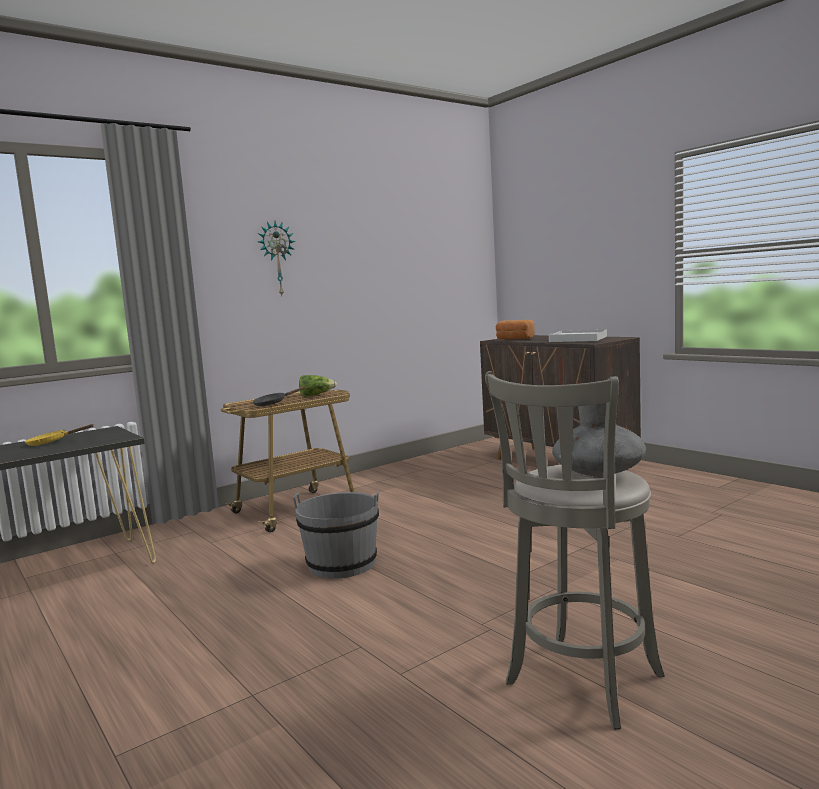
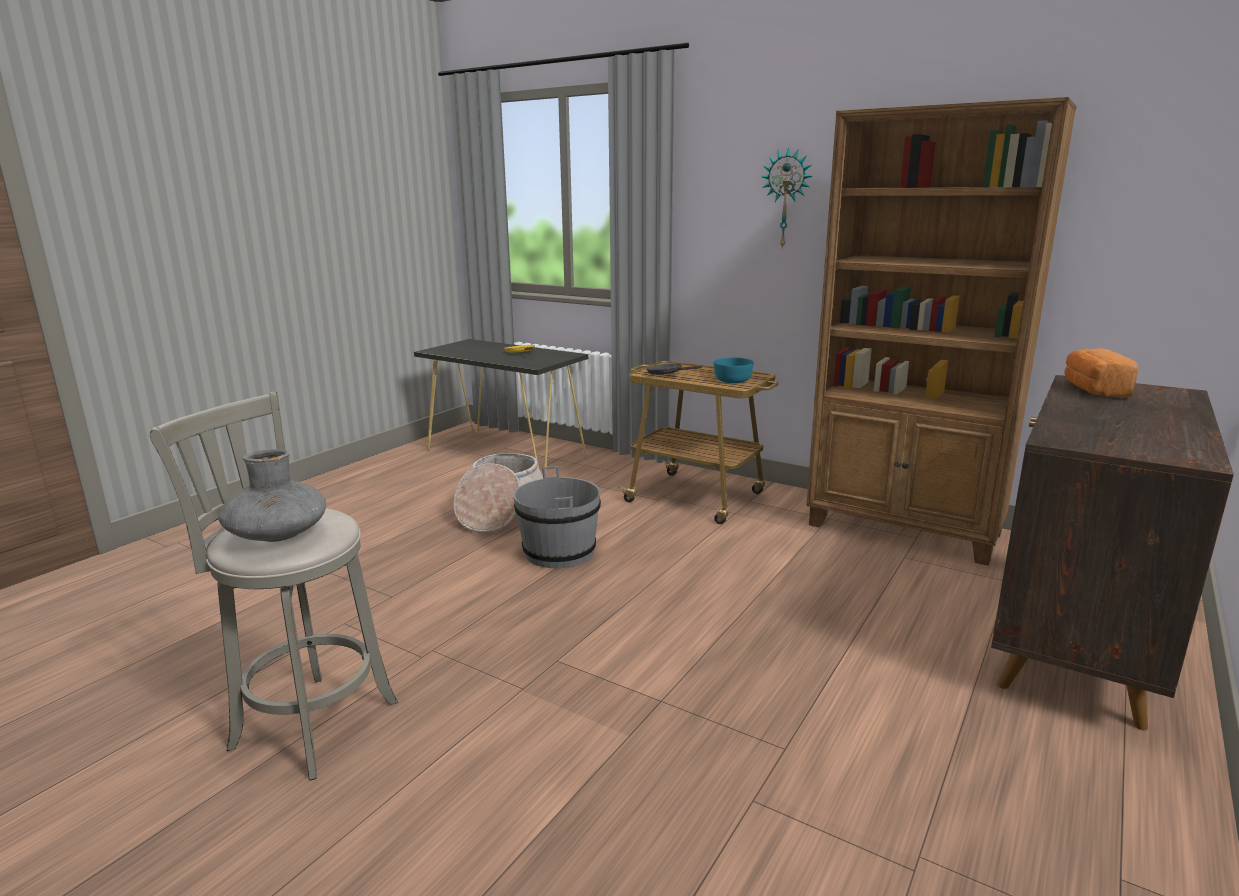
camera: 70 degrees right, 10 degrees up
lettuce [299,375,337,397] -> turquoise bowl [713,357,754,383]
white tray [549,330,607,342] -> none
none -> basket [453,453,543,533]
none -> brown bookcase [806,97,1077,566]

